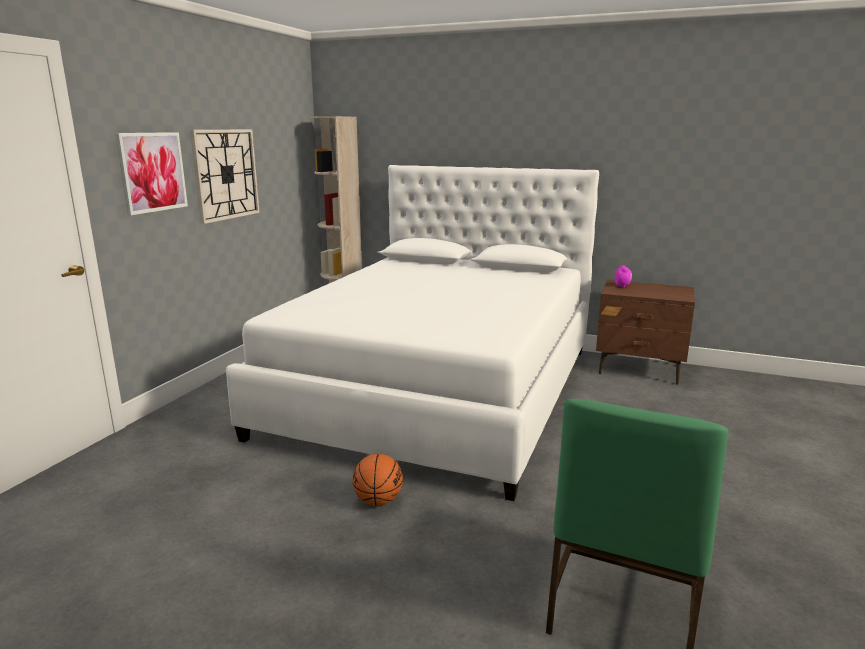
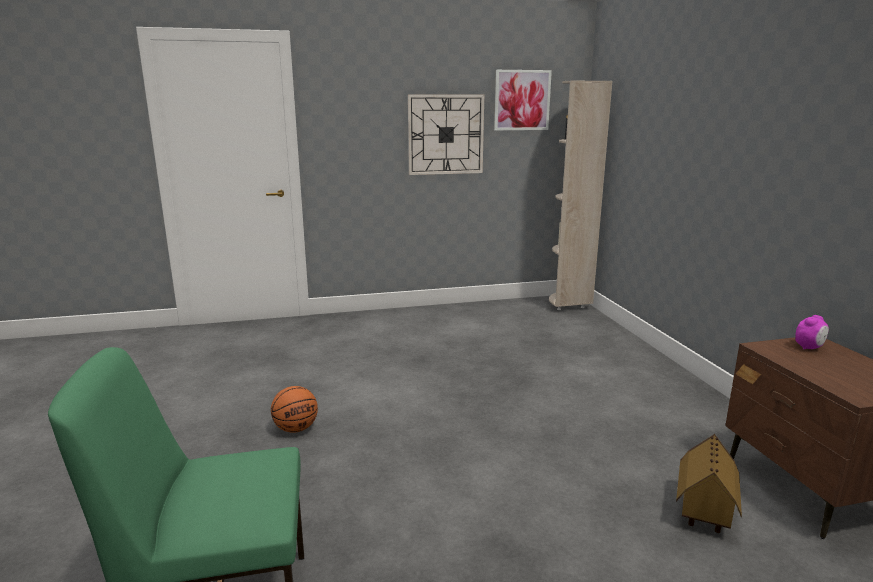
camera: 55 degrees right, 0 degrees up
picture [116,132,188,215] -> picture moved to [494,70,552,131]
white bed [226,165,599,501] -> none
none -> toy house [676,434,742,533]

